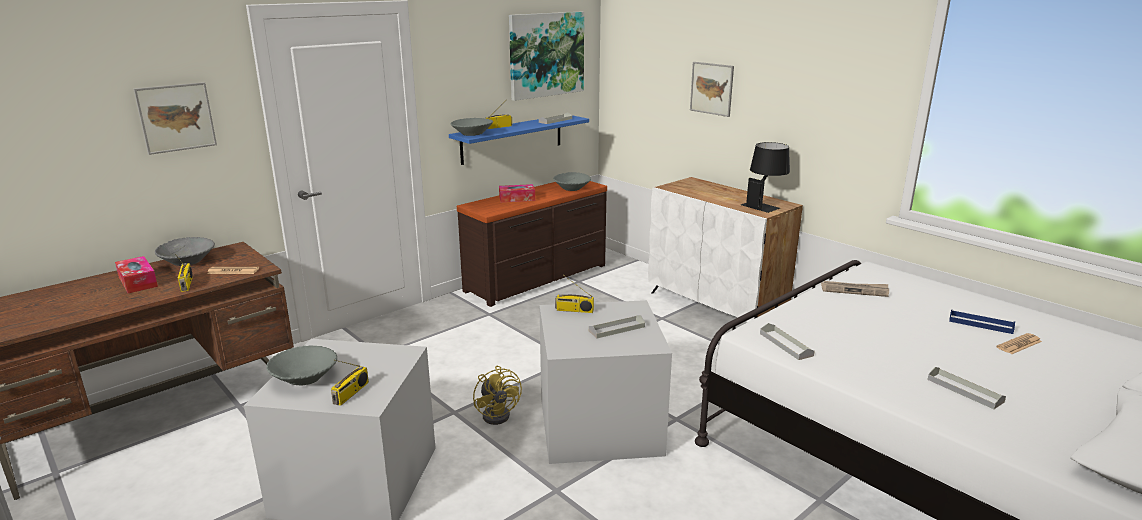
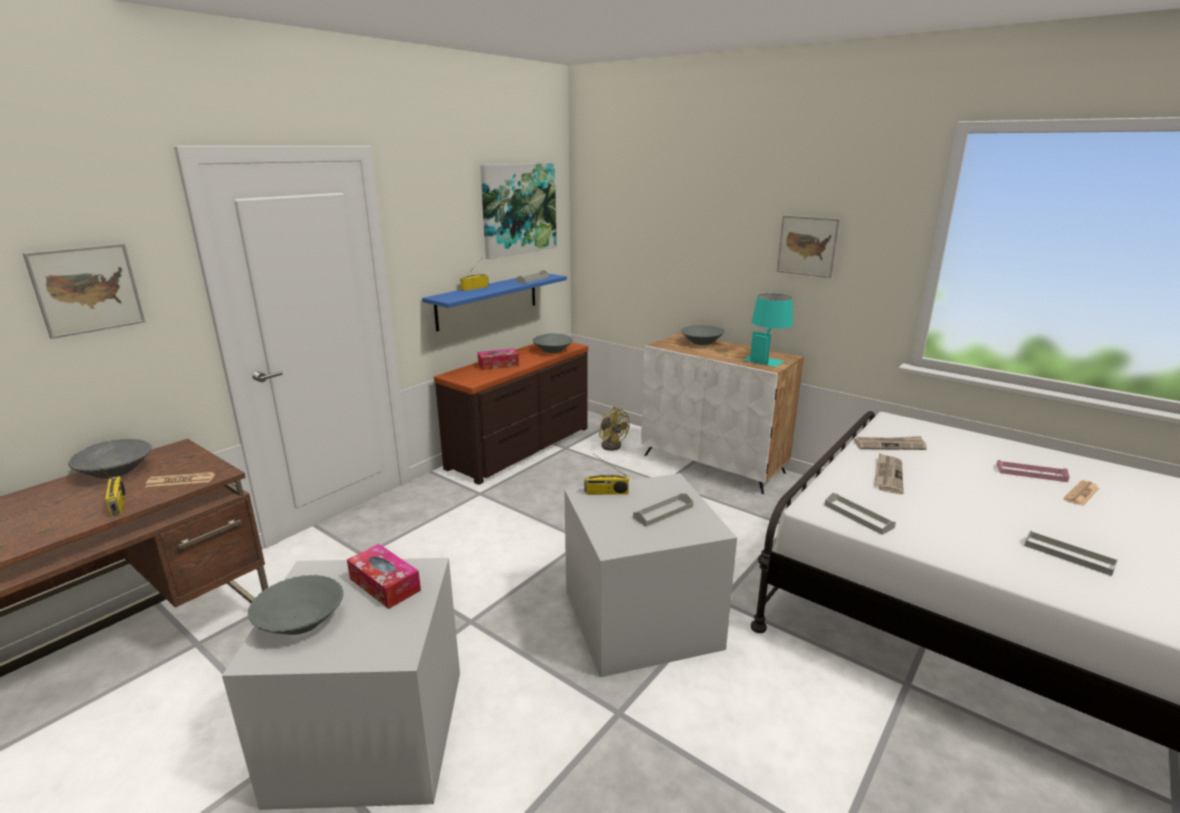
camera: 10 degrees left, 0 degrees up
tissue box [115,256,158,293] -> tissue box moved to [347,544,421,609]
radio [331,359,369,406] -> none
grey bowl [451,118,493,136] -> grey bowl moved to [681,325,725,345]
yellow fan [473,366,522,425] -> yellow fan moved to [599,407,630,451]
picture [690,62,734,117] -> picture moved to [777,215,840,278]
black table lamp [741,142,790,213] -> turquoise table lamp [743,294,793,367]
blue tray [949,309,1015,334] -> pink tray [996,460,1070,482]
none -> newspaper [874,453,904,494]

